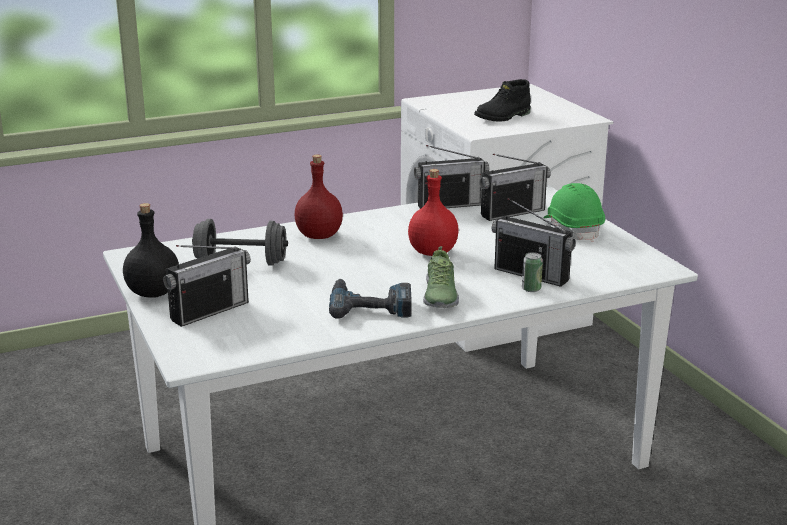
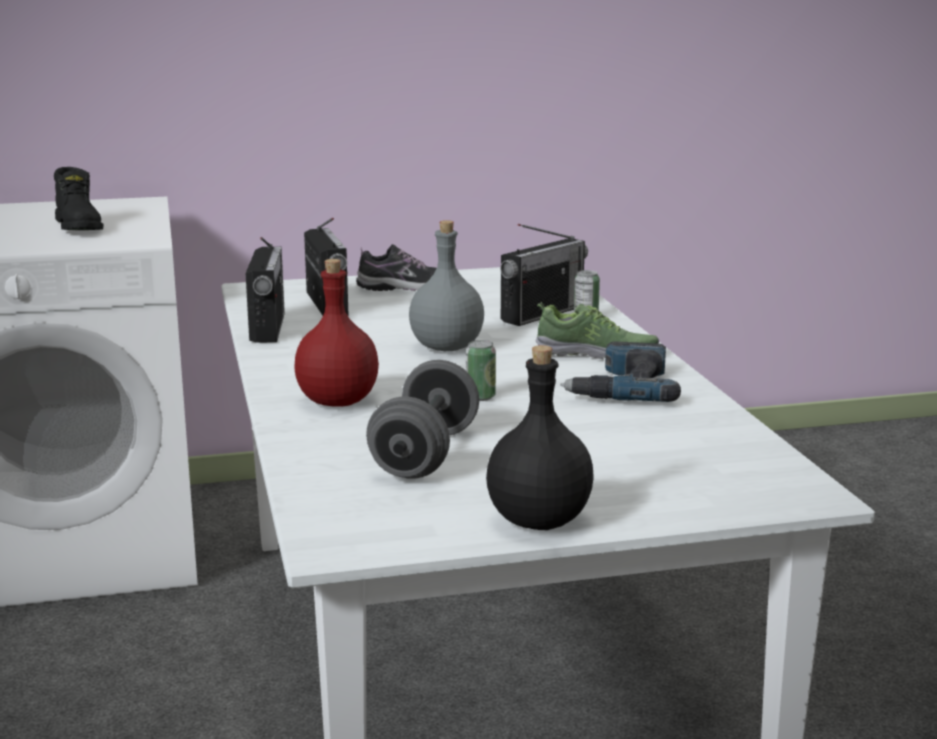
camera: 80 degrees left, 5 degrees down
radio [163,245,251,327] -> none
red bottle [408,169,459,256] -> grey bottle [409,220,484,351]
green hard hat [543,183,605,242] -> shoe [356,244,437,291]
none -> can [466,340,496,401]

